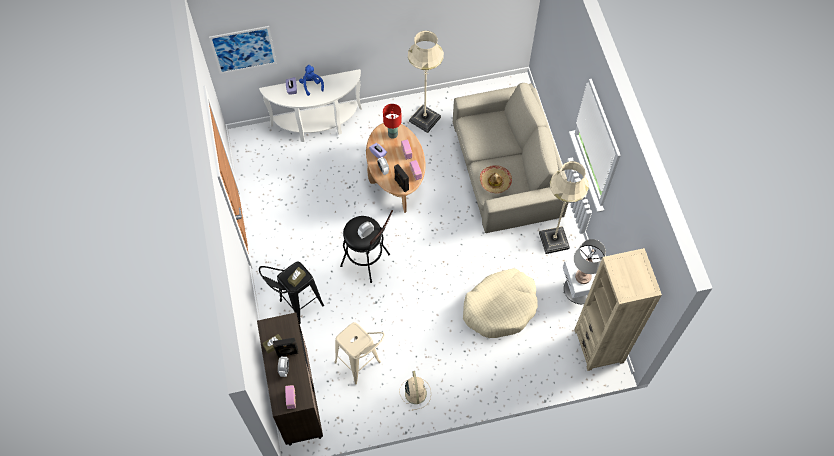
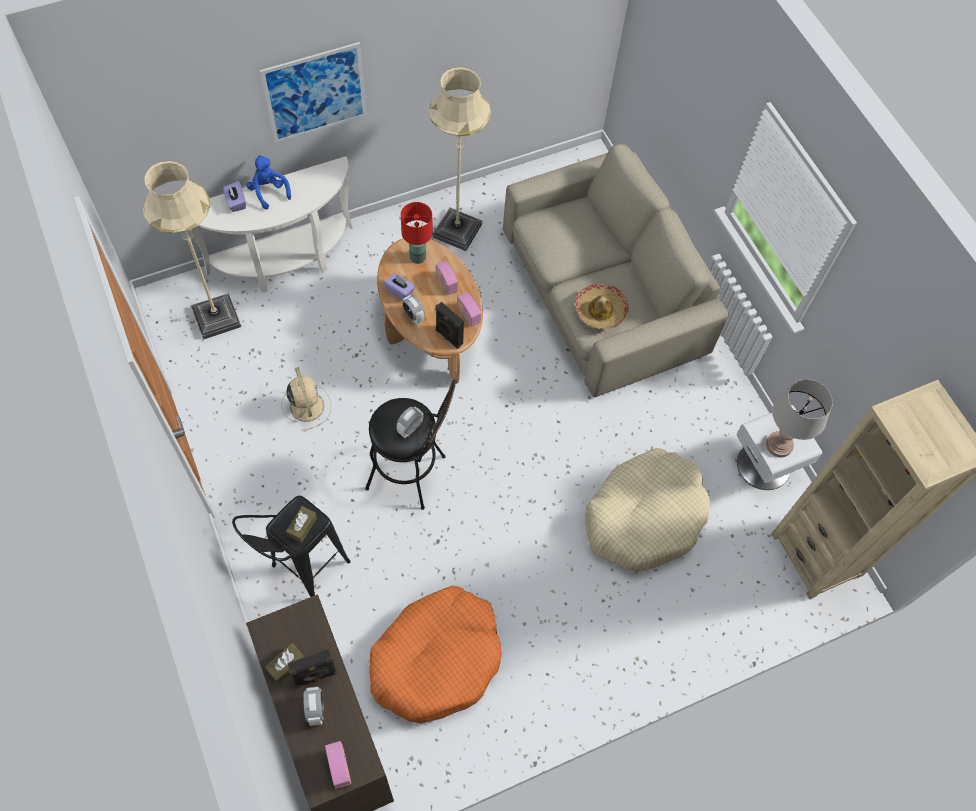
camera: 15 degrees left, 0 degrees up
picture [209,26,277,74] -> picture moved to [260,42,367,143]
beige stool [334,322,385,385] -> orange dog bed [369,586,502,723]
beige fan [399,371,431,411] -> beige fan moved to [281,367,331,431]
beige floor lamp [539,161,589,254] -> beige floor lamp moved to [143,160,241,340]

